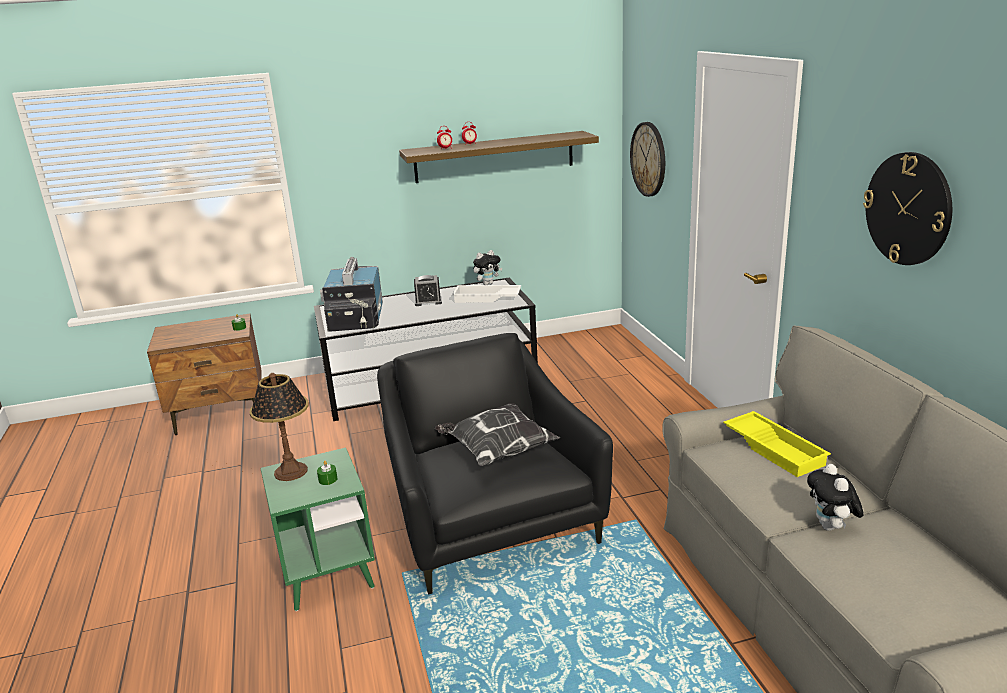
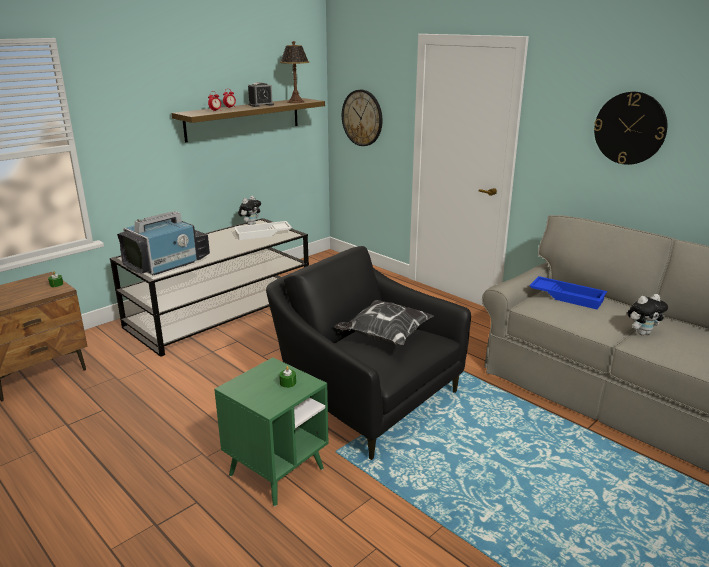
camera: 30 degrees left, 0 degrees up
table lamp [249,373,309,481] -> table lamp moved to [280,41,309,103]
television [320,257,383,332] -> television turned 105 degrees counterclockwise [117,211,210,275]
alarm clock [414,275,442,306] -> alarm clock moved to [248,82,274,107]
yellow tray [723,411,831,477] -> blue tray [529,276,607,310]
plush toy [807,464,864,531] -> plush toy turned 75 degrees counterclockwise [627,294,668,335]

